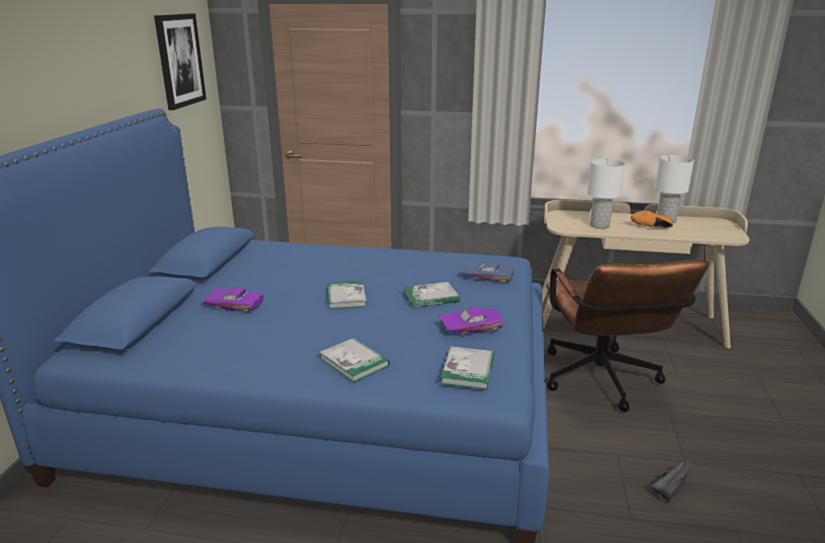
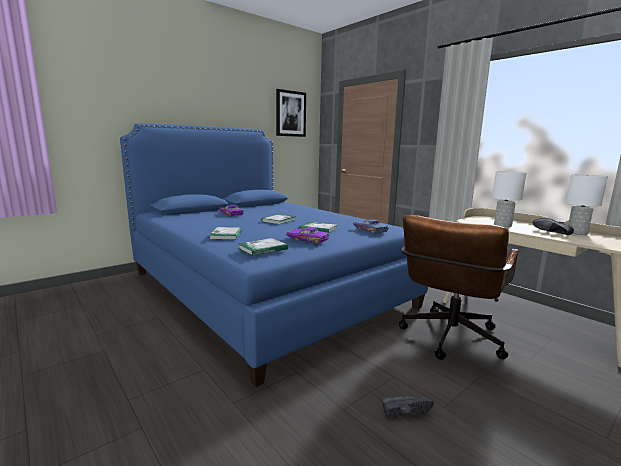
camera: 40 degrees right, 10 degrees down
orange shoe [631,211,673,228] -> black shoe [533,218,574,235]

